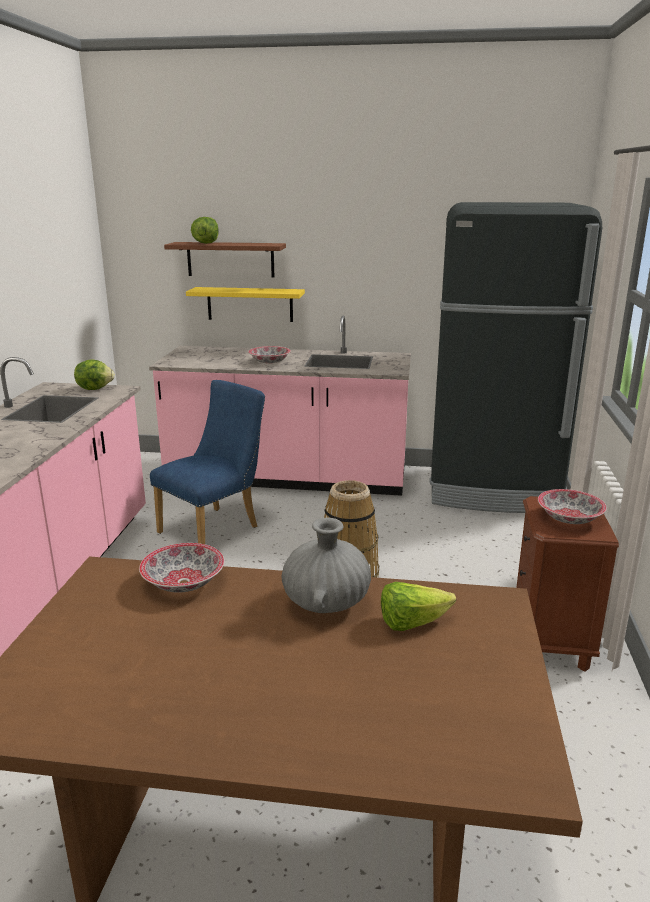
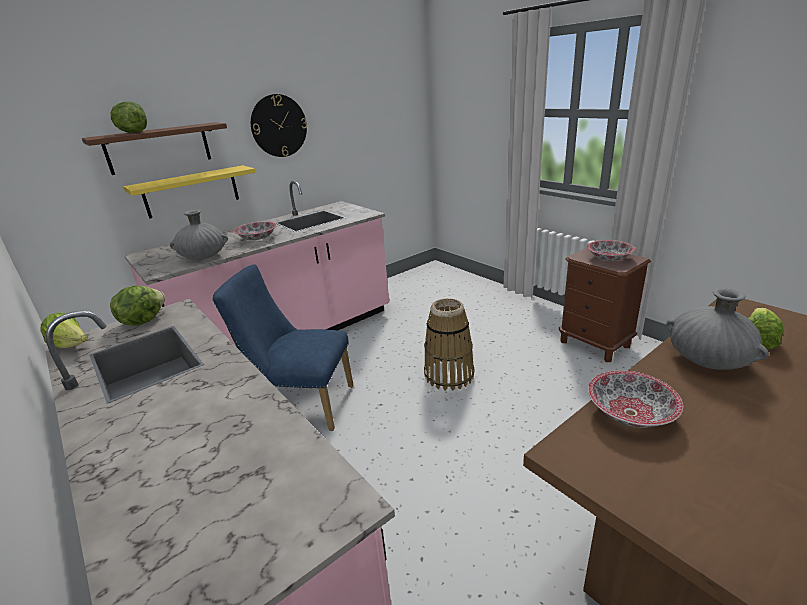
camera: 45 degrees left, 5 degrees up
blue chair [150,380,265,544] -> blue chair turned 75 degrees counterclockwise [212,264,353,431]
black fridge [430,202,602,513] -> none
none -> lettuce [40,313,88,348]
none -> grey vase [170,210,228,260]
none -> wall clock [251,94,307,157]

